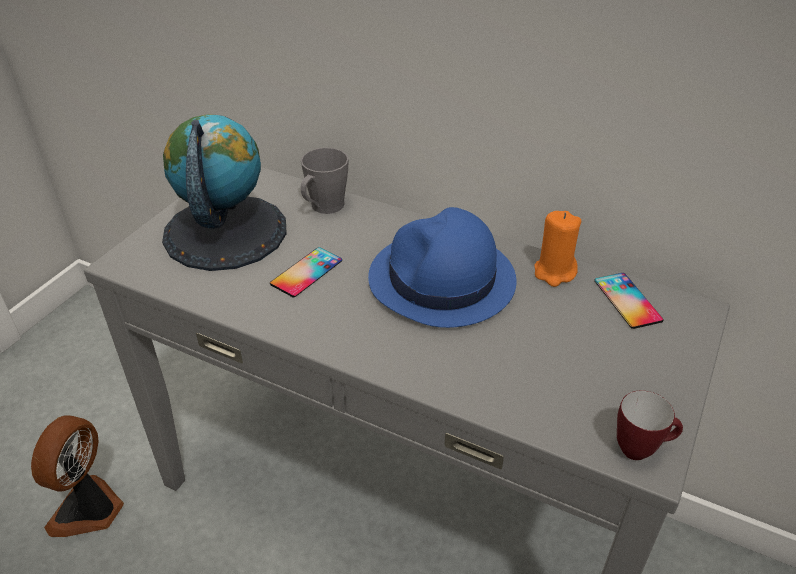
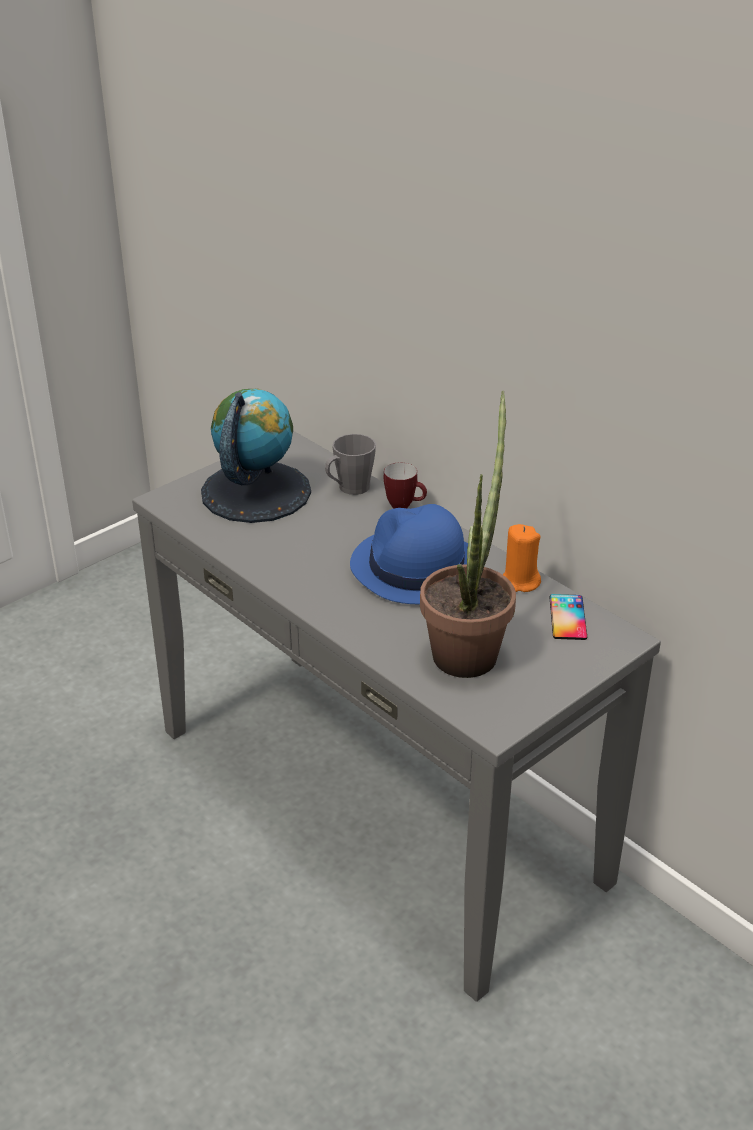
camera: 20 degrees right, 5 degrees down
fan [31,415,124,537] -> none
phone [270,247,342,297] -> none
mug [617,390,683,460] -> mug moved to [384,463,427,509]
none -> potted plant [420,391,516,678]

